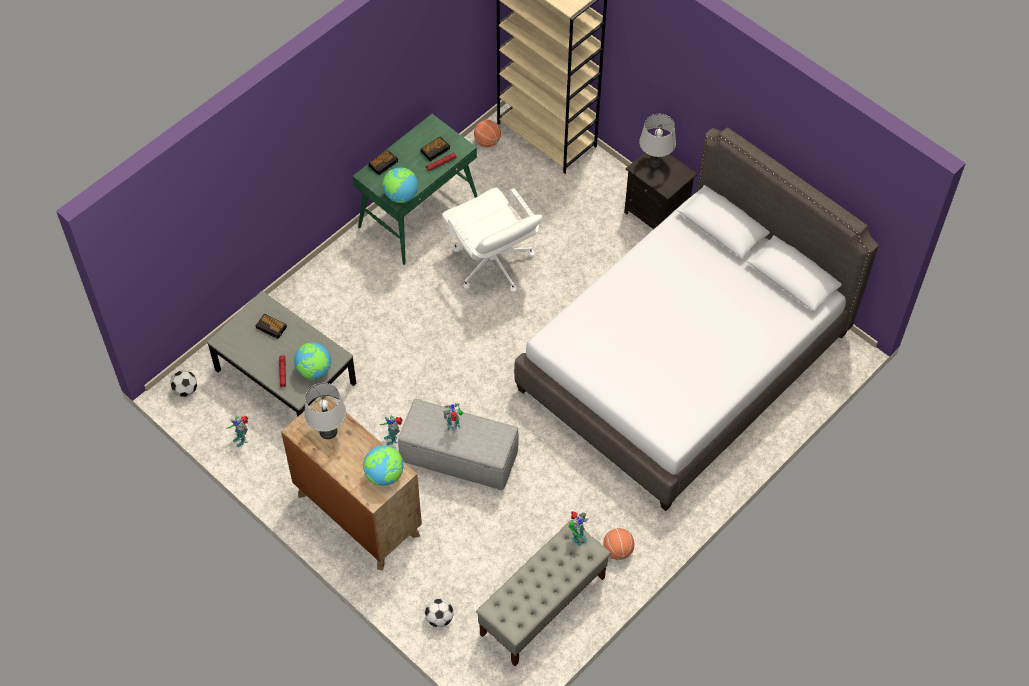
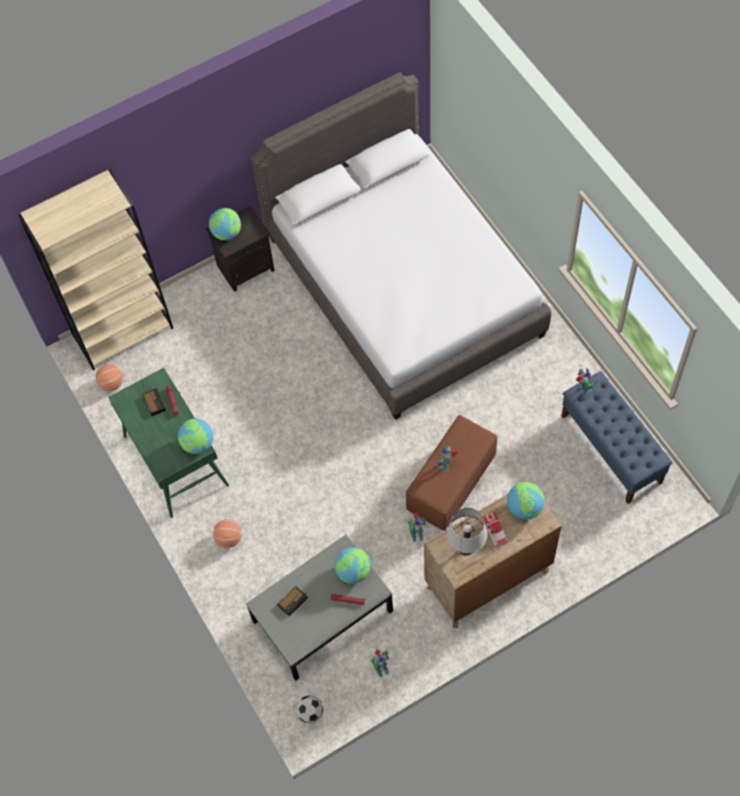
camera: 70 degrees left, 5 degrees up
alarm clock [369,150,398,175] -> none
grey ottoman [398,399,519,490] -> brown ottoman [406,415,497,531]
football [425,598,454,627] -> none
white office chair [442,187,542,292] -> none
grey bench [476,520,611,666] -> blue bench [561,371,673,504]
basketball [603,528,634,560] -> basketball moved to [213,520,241,548]
grey table lamp [639,114,676,169] -> globe [209,208,241,240]
none -> toy car [483,512,508,547]

